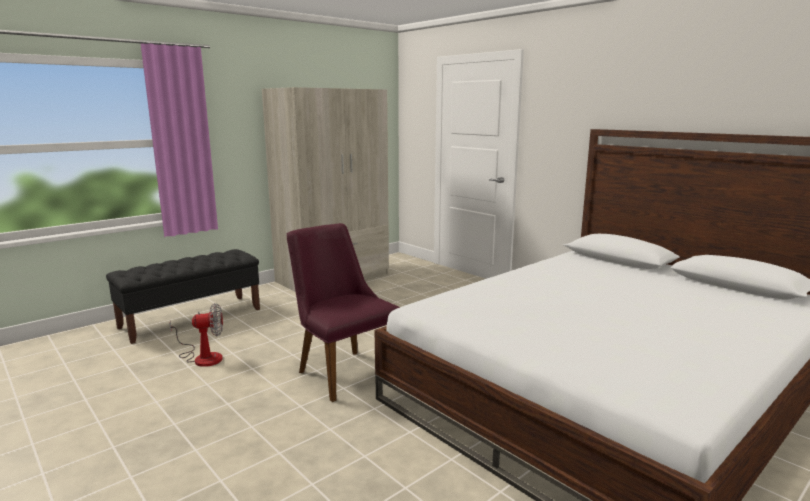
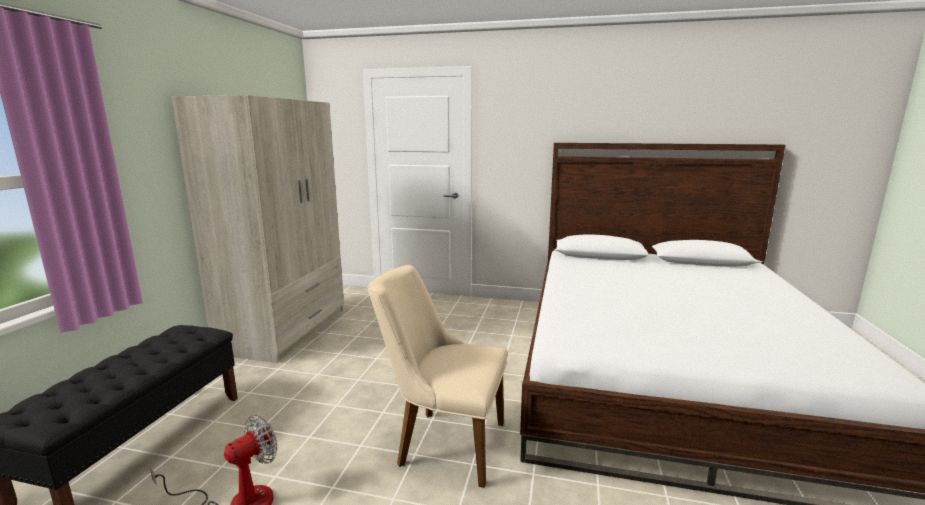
camera: 35 degrees left, 0 degrees up
purple chair [287,223,400,402] -> beige chair [368,265,508,488]

